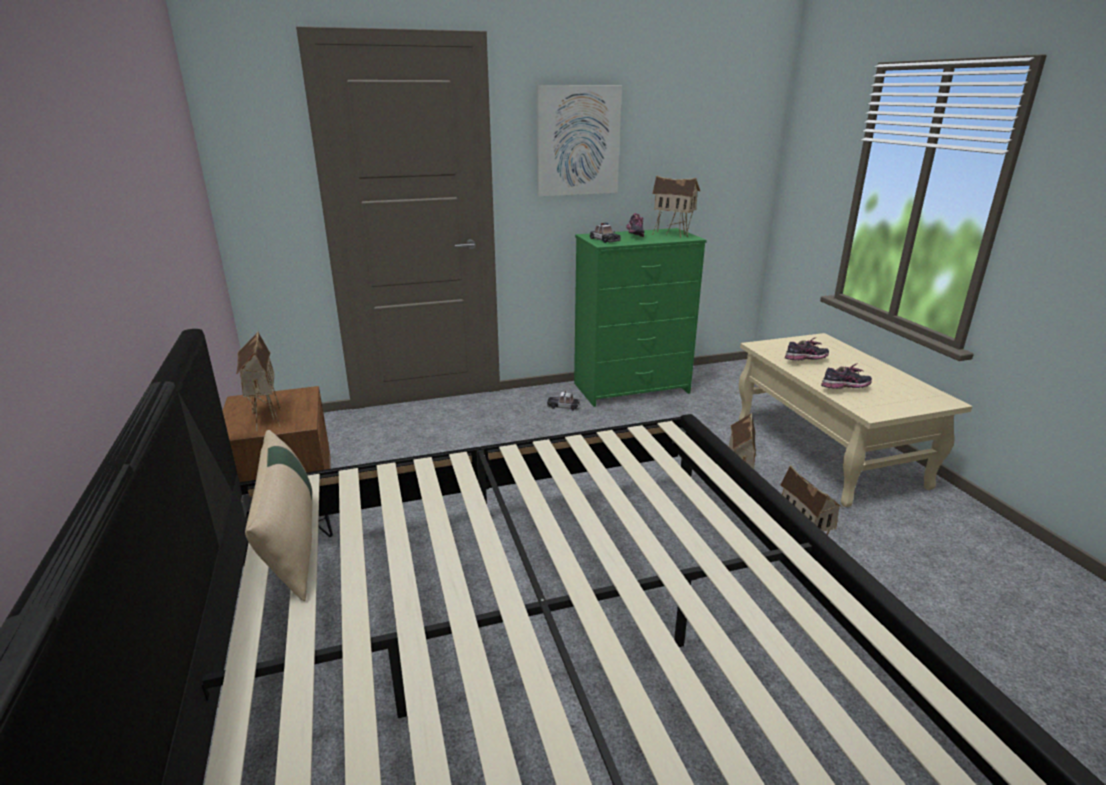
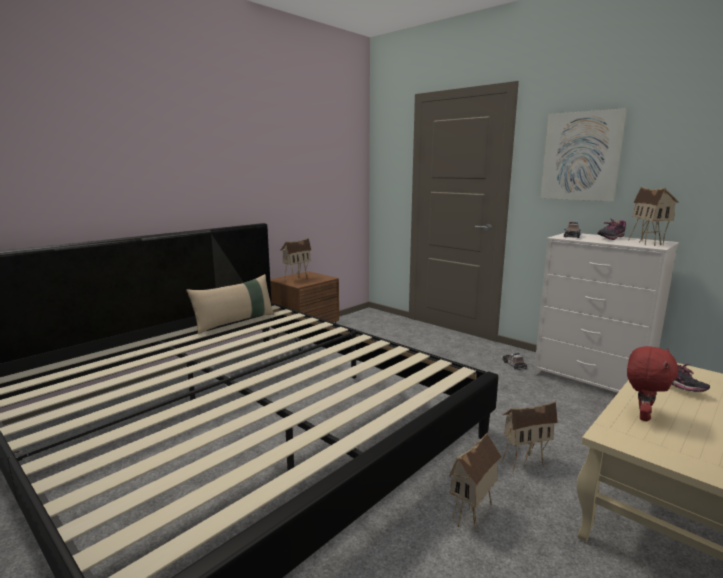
camera: 60 degrees right, 10 degrees down
green dresser [574,228,707,407] -> white dresser [534,233,679,393]
shoe [821,363,872,389] -> red plush toy [627,346,678,421]

